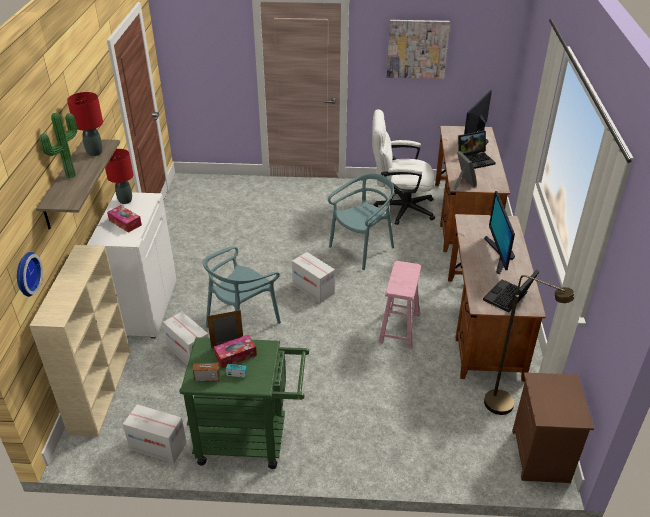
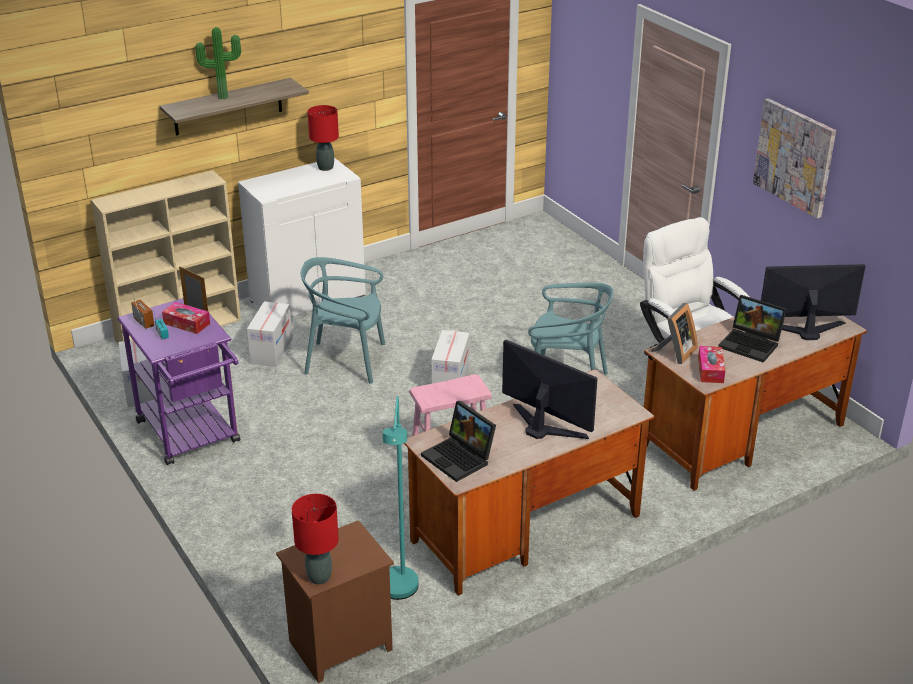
camera: 55 degrees right, 5 degrees down
wall clock [17,252,43,297] -> none
red table lamp [67,92,103,156] -> red table lamp moved to [292,494,339,585]
tissue box [107,205,142,233] -> tissue box moved to [698,346,725,383]
green cart [179,337,309,469] -> purple cart [117,298,240,465]
laptop [483,270,539,312] -> laptop turned 135 degrees counterclockwise [421,401,496,482]
monitor [484,191,515,275] -> monitor turned 75 degrees clockwise [502,340,598,439]
brown floor lamp [484,275,574,415] -> turquoise floor lamp [383,396,419,600]

